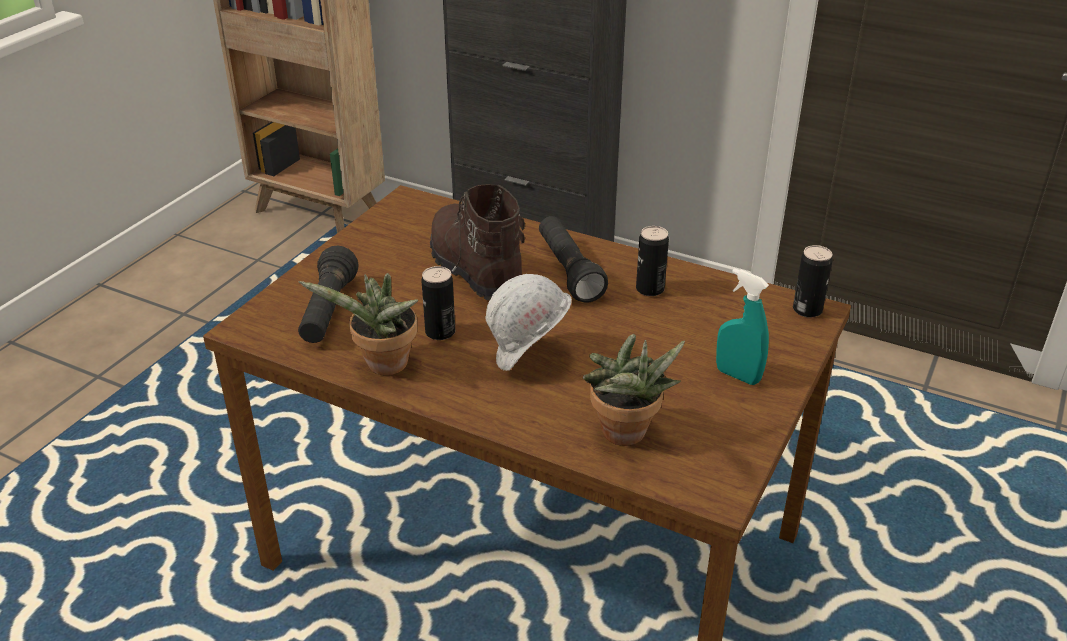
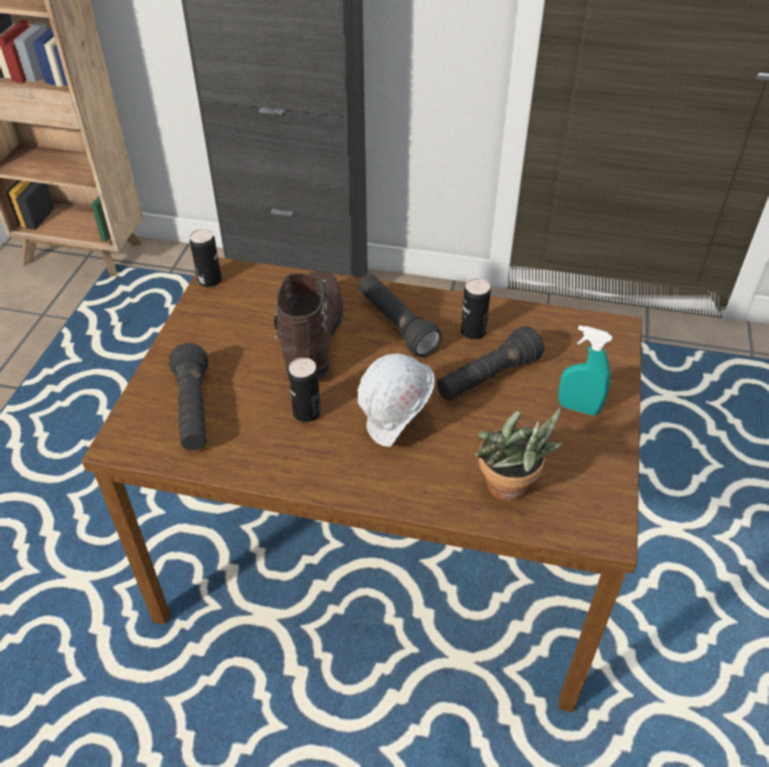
camera: 15 degrees left, 10 degrees up
potted plant [298,273,419,375] -> none
brown boot [430,185,525,300] -> brown boot turned 45 degrees clockwise [273,271,343,379]
can [793,245,833,318] -> can moved to [190,229,222,287]
none -> black flashlight [437,326,544,401]

